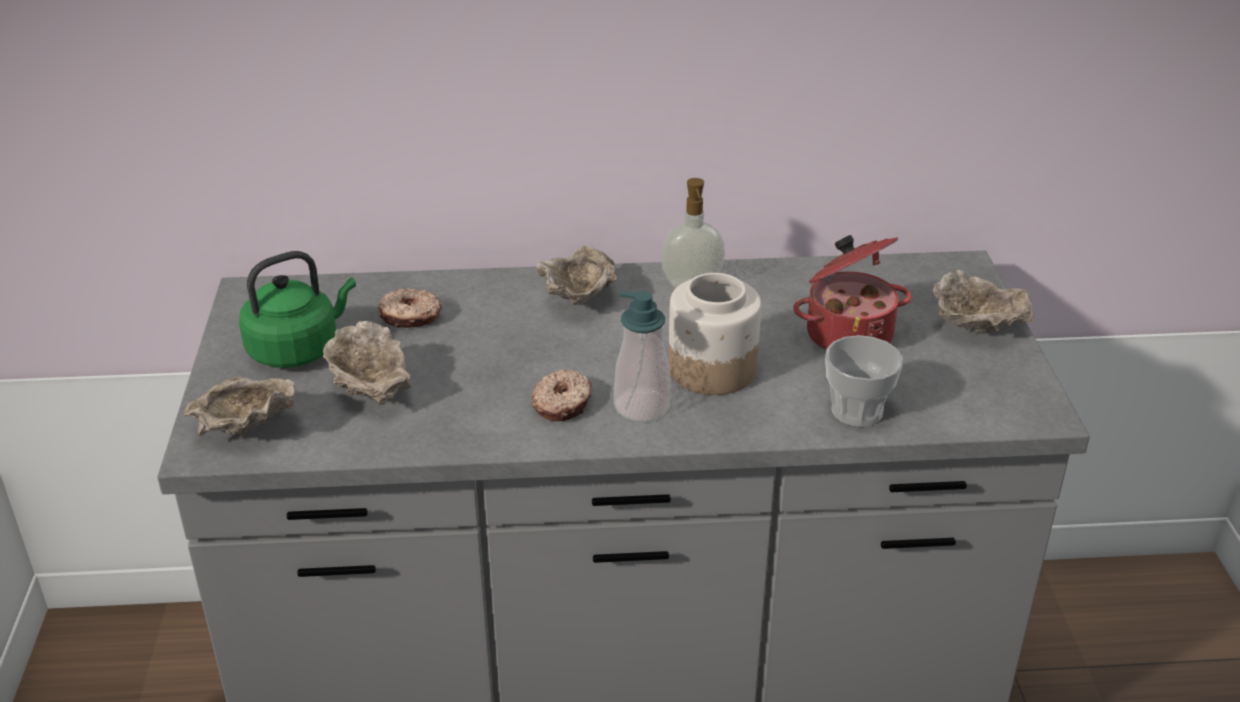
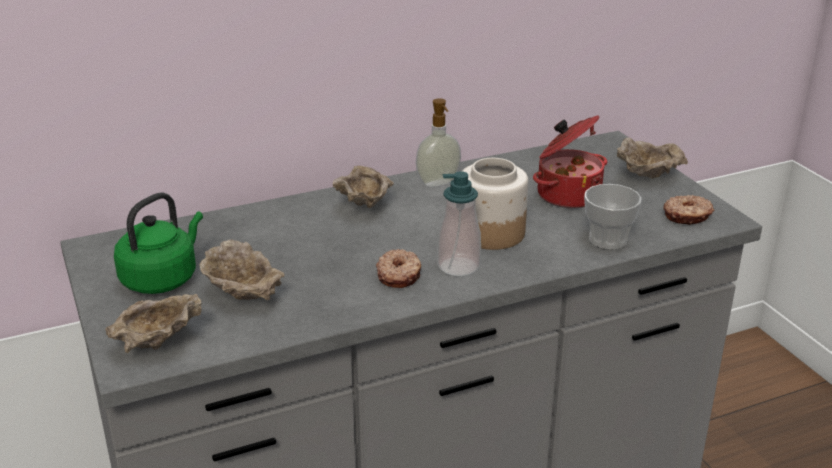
camera: 20 degrees left, 5 degrees down
donut [377,288,442,328] -> donut moved to [663,195,714,225]

